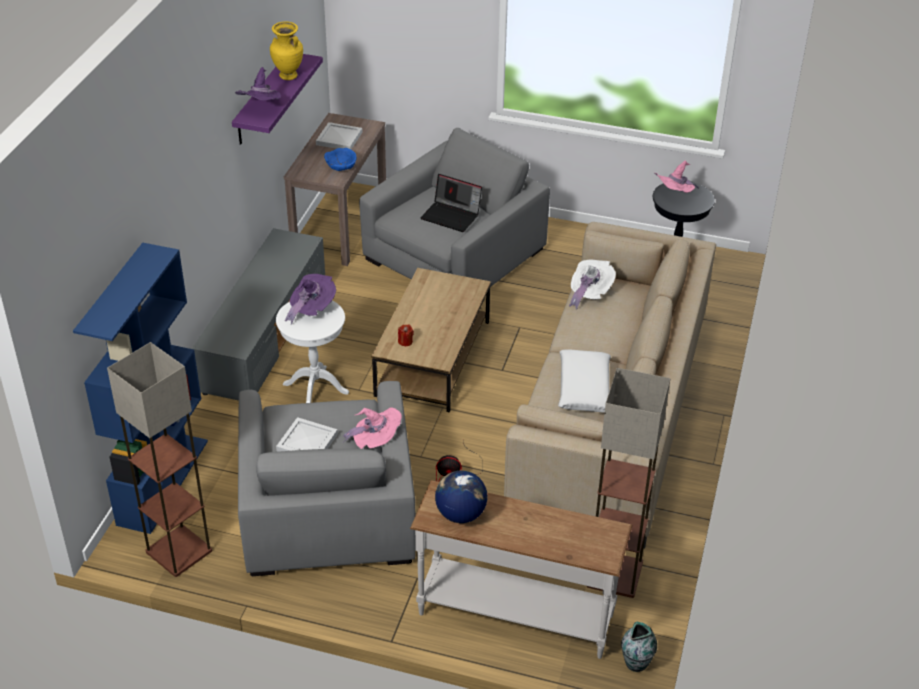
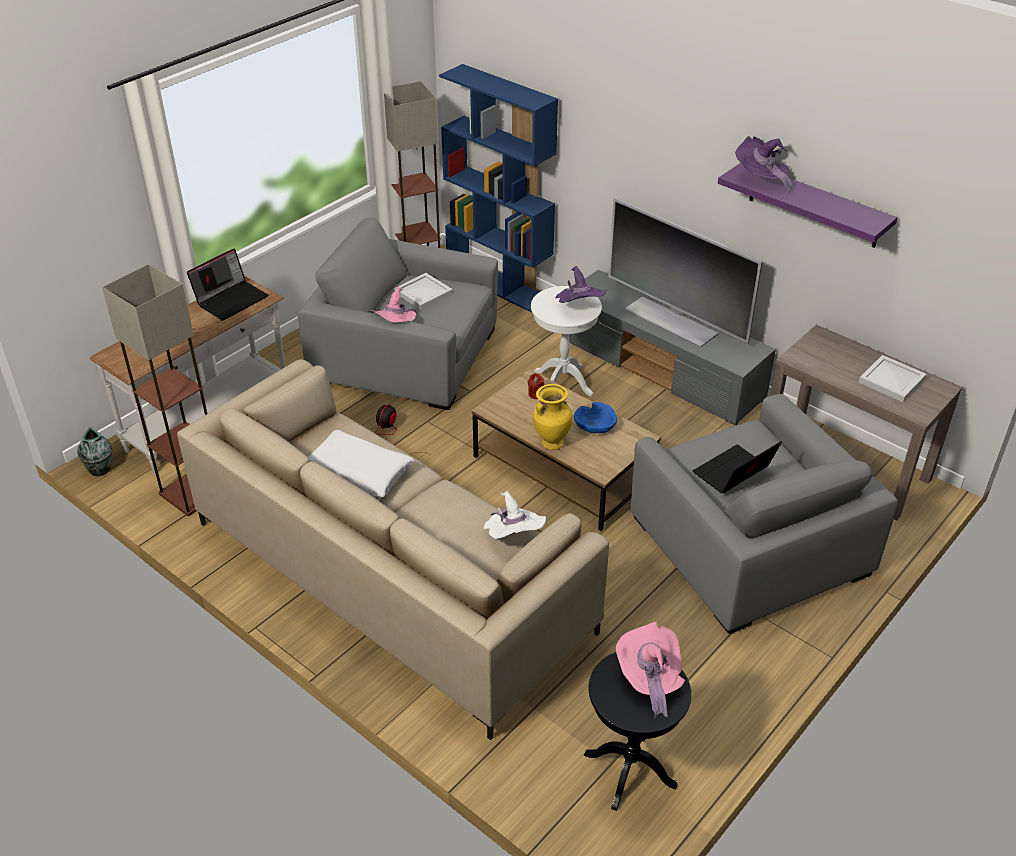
camera: 115 degrees right, 0 degrees up
yellow vase [270,21,303,80] -> yellow vase moved to [533,384,572,450]
blue bowl [324,148,357,171] -> blue bowl moved to [574,402,617,433]
globe [435,471,487,523] -> laptop [187,248,268,321]
none -> television [608,198,763,347]

